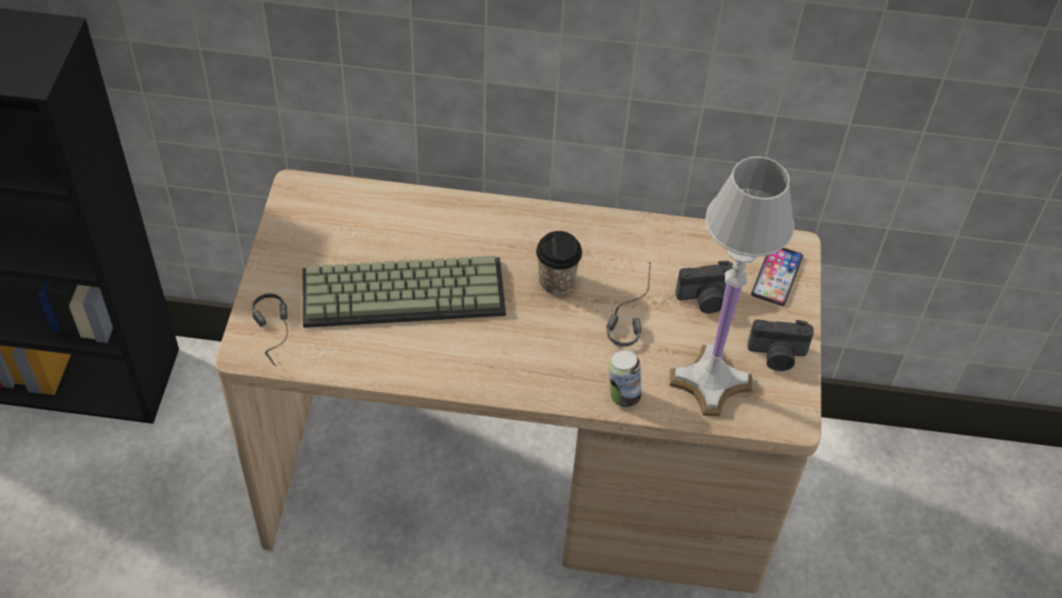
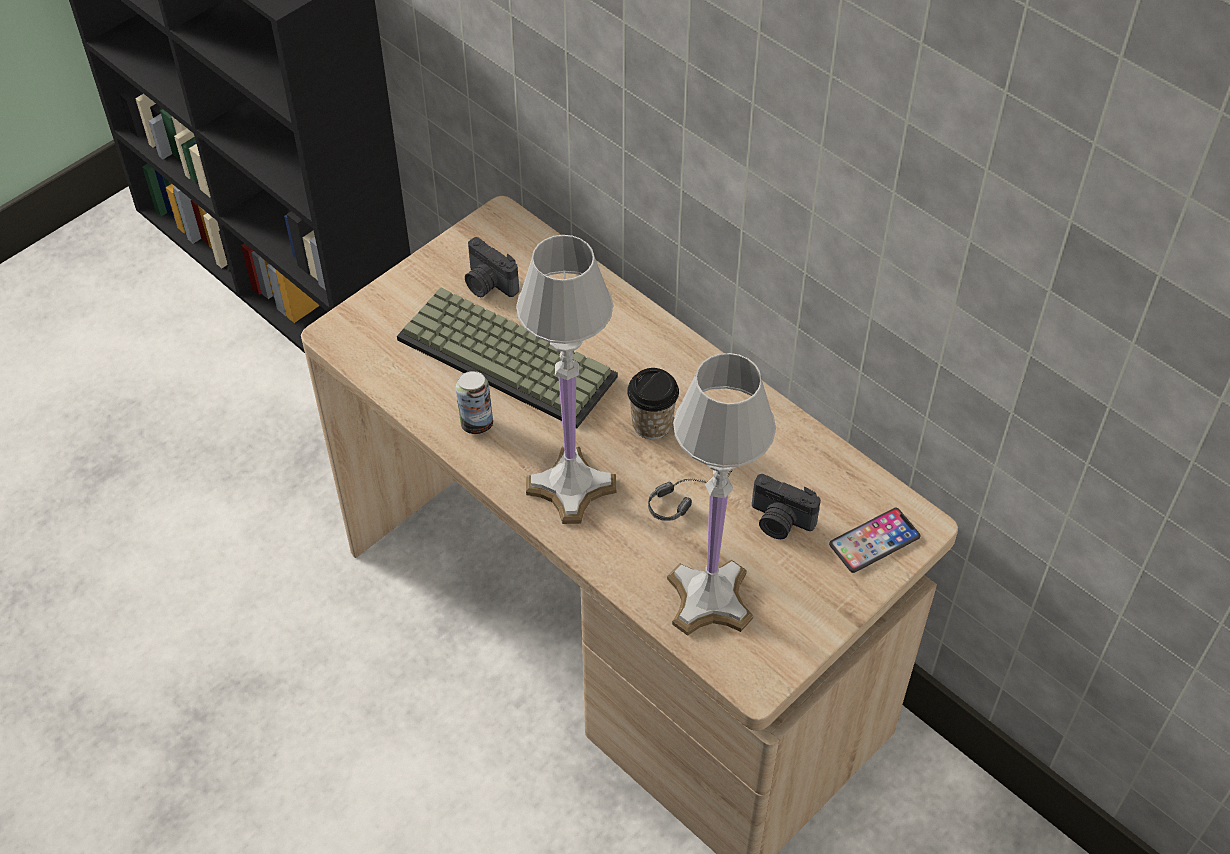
camera: 40 degrees right, 0 degrees up
headphones [252,294,288,366] -> none
can [609,350,642,407] -> can moved to [456,371,493,434]
camera [748,320,814,371] -> camera moved to [465,237,519,297]
none -> white table lamp [516,235,616,524]

